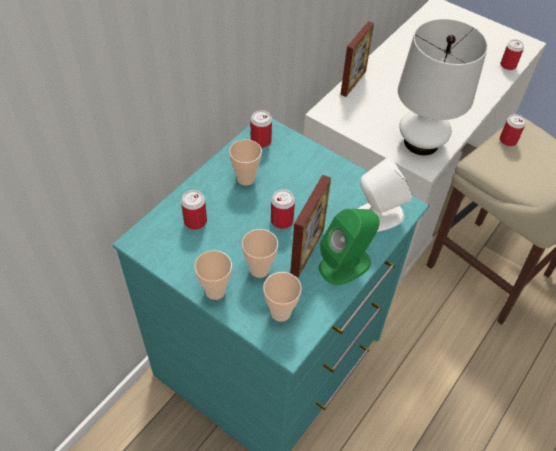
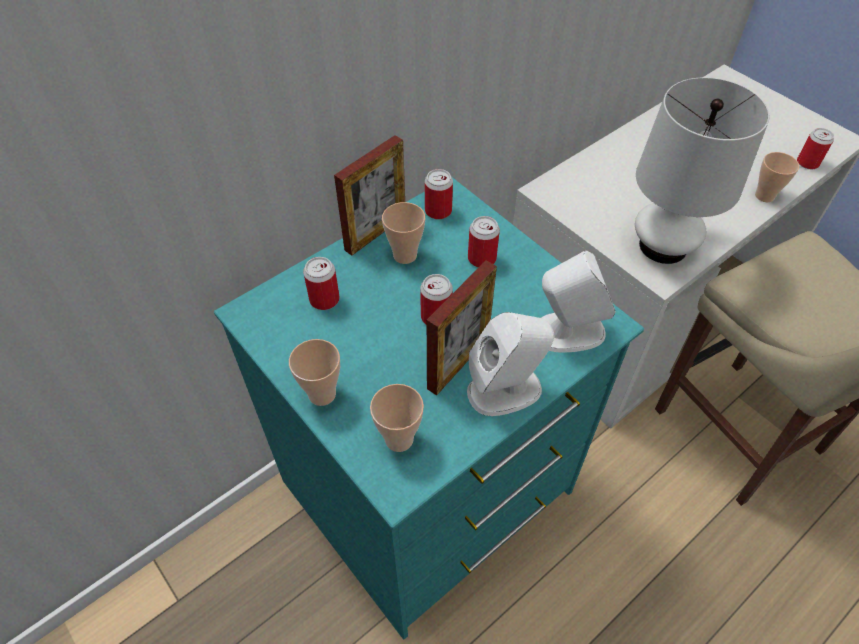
camera: 15 degrees right, 0 degrees up
cup [242,229,278,278] -> cup moved to [755,152,799,202]
green speaker [319,209,380,285] -> white speaker [467,312,554,416]
picture frame [340,21,374,97] -> picture frame moved to [334,135,405,256]
can [499,114,526,147] -> can moved to [468,216,500,268]

